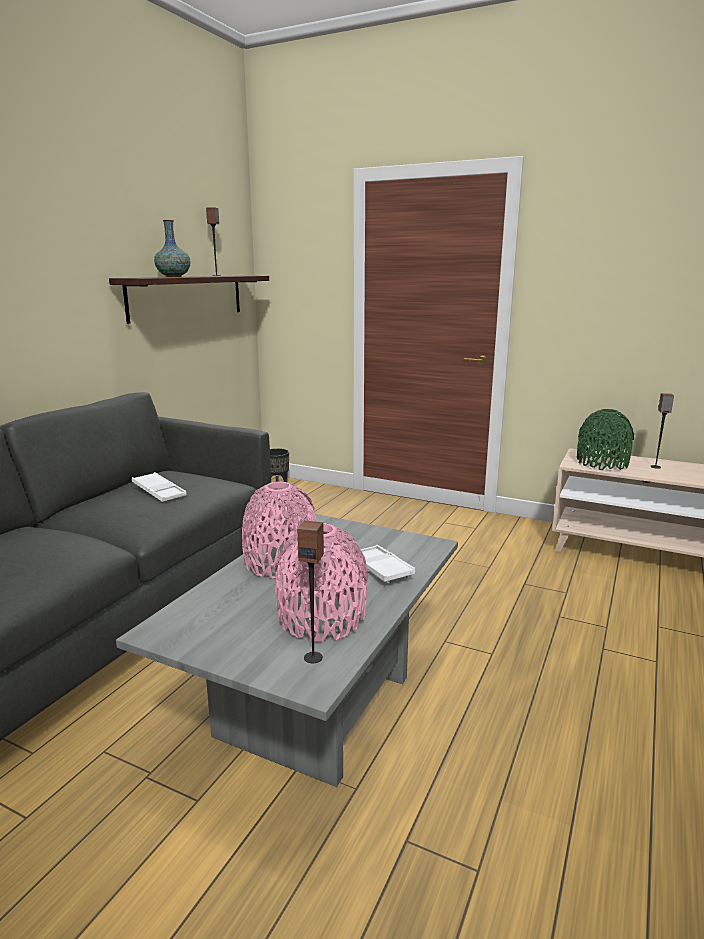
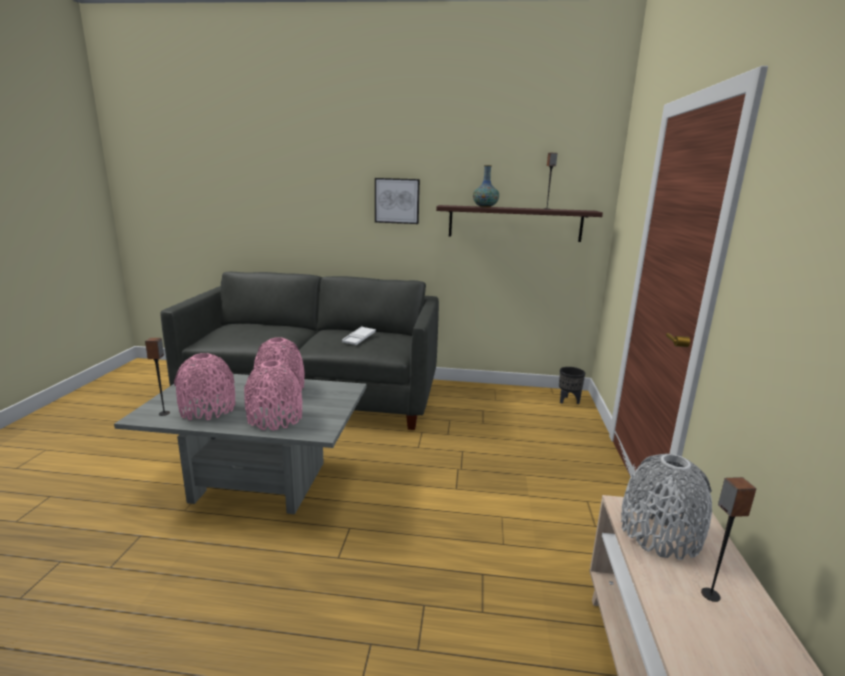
camera: 70 degrees right, 0 degrees up
white tray [361,545,415,583] -> pink vase [244,360,302,431]
green vase [577,409,634,470] -> grey vase [621,454,712,560]
none -> picture [375,178,420,224]

